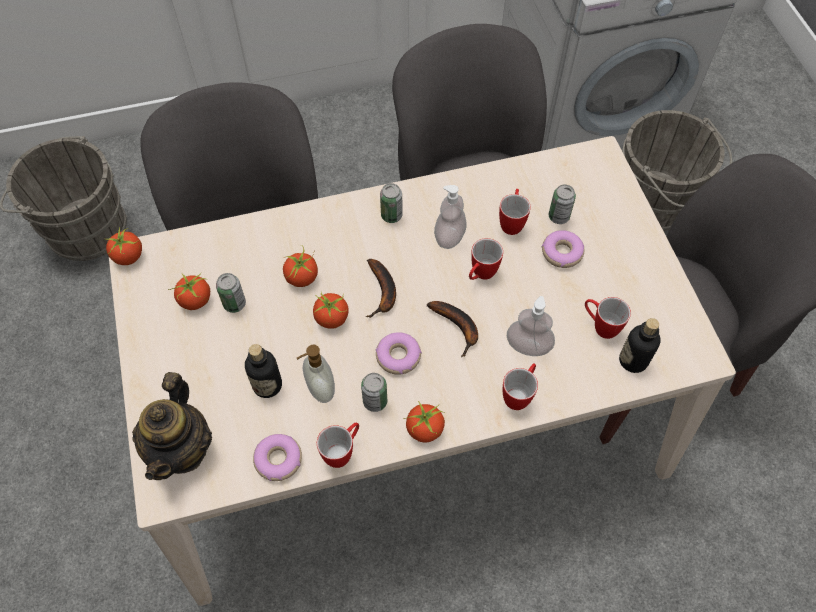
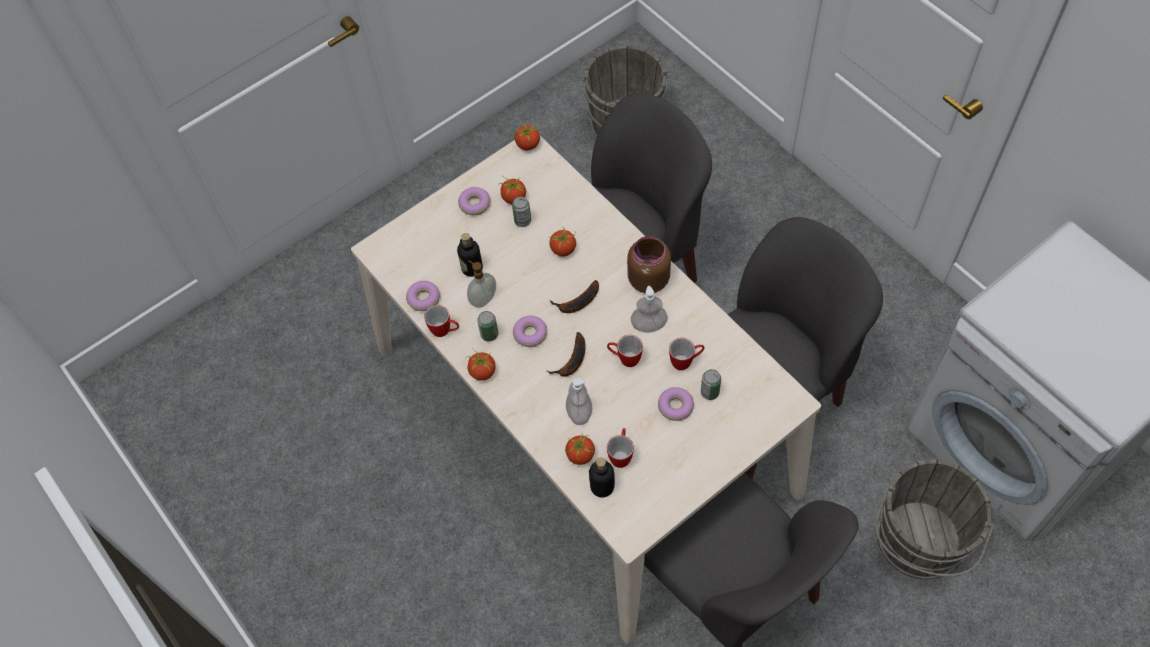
camera: 70 degrees right, 0 degrees up
teapot [132,372,212,480] -> none
tomato [313,292,349,329] -> tomato moved to [565,432,595,465]
can [380,183,403,223] -> brown jar [627,236,671,293]
mug [503,364,538,410] -> none
none -> donut [458,187,490,215]

